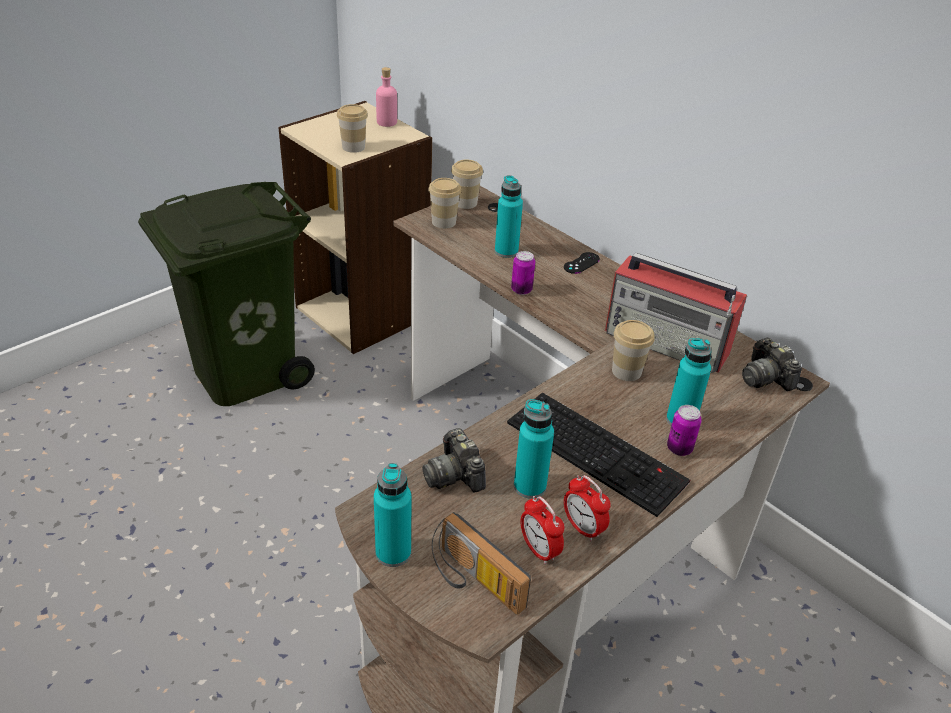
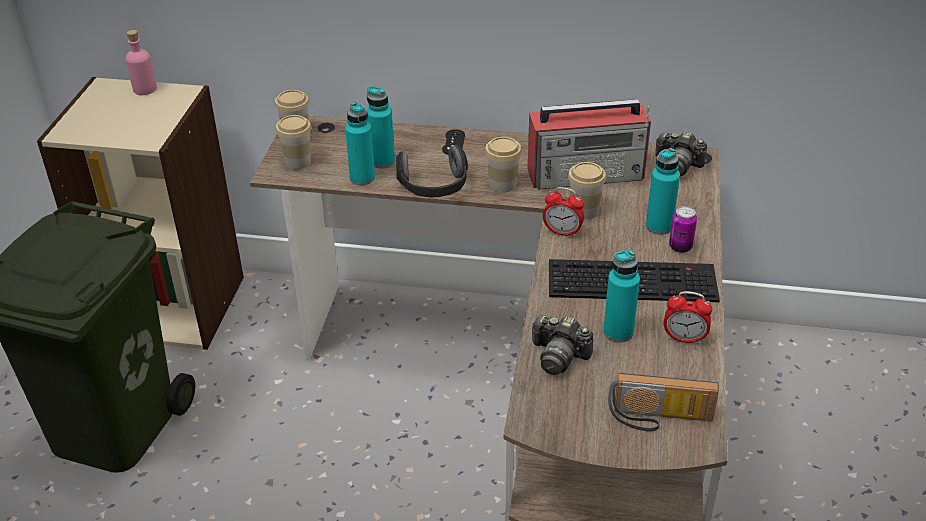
camera: 35 degrees left, 0 degrees up
cup [337,104,368,153] -> cup moved to [485,137,522,193]
turquoise bottle [374,463,411,567] -> turquoise bottle moved to [345,102,375,185]
can [511,251,535,295] -> headphones [395,145,468,197]
alarm clock [521,496,565,565] -> alarm clock moved to [543,187,584,237]

